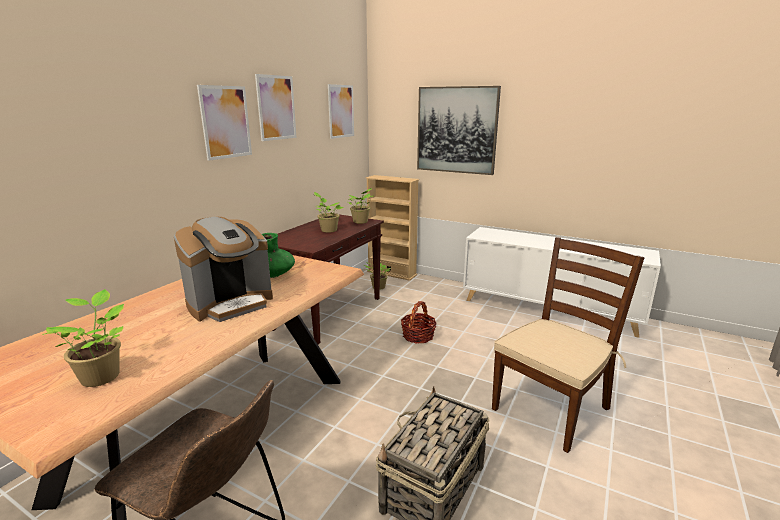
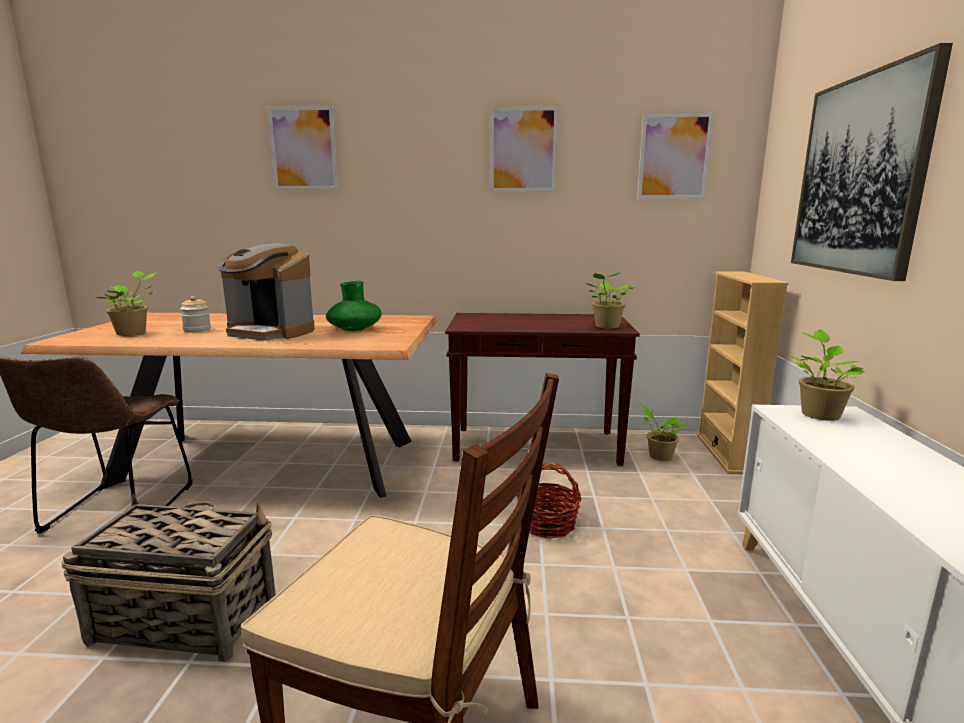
camera: 65 degrees right, 5 degrees down
picture [197,85,252,161] -> picture moved to [267,106,338,190]
potted plant [314,192,344,233] -> potted plant moved to [790,329,866,421]
none -> jar [180,296,211,332]

